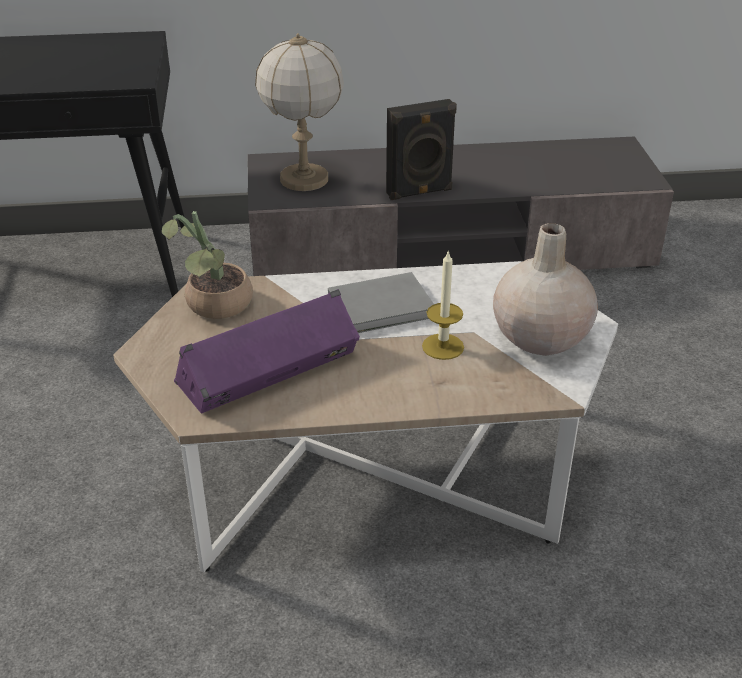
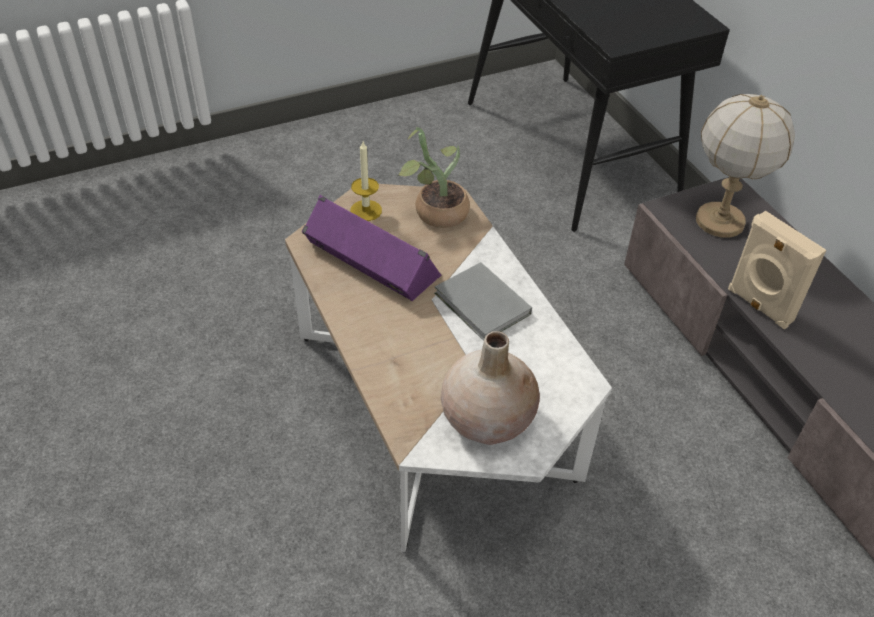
camera: 70 degrees right, 10 degrees up
black speaker [386,99,457,200] -> beige speaker [728,211,826,330]
candle [422,250,464,360] -> candle moved to [350,142,382,221]

